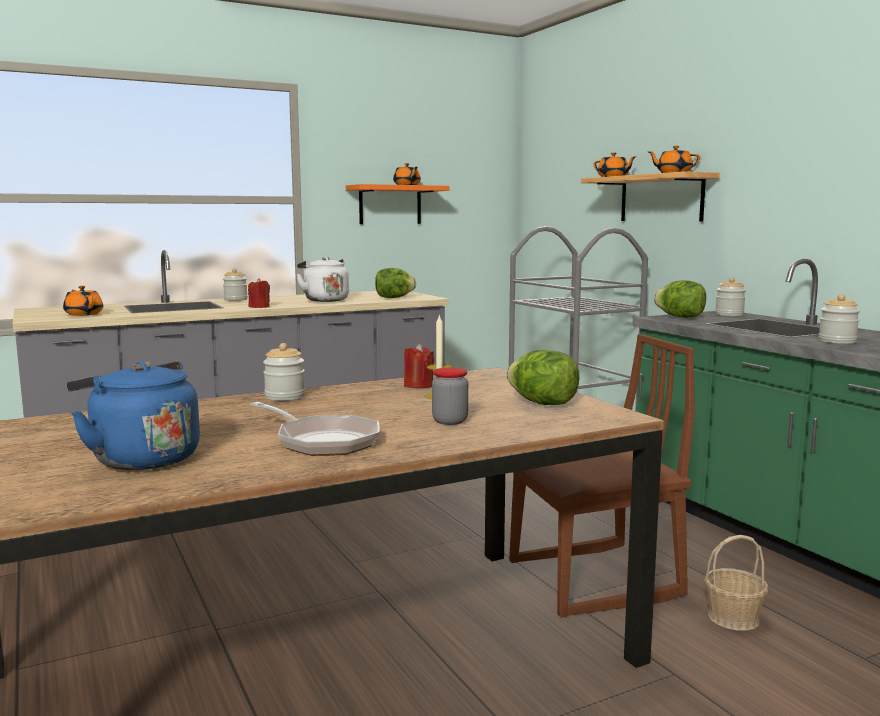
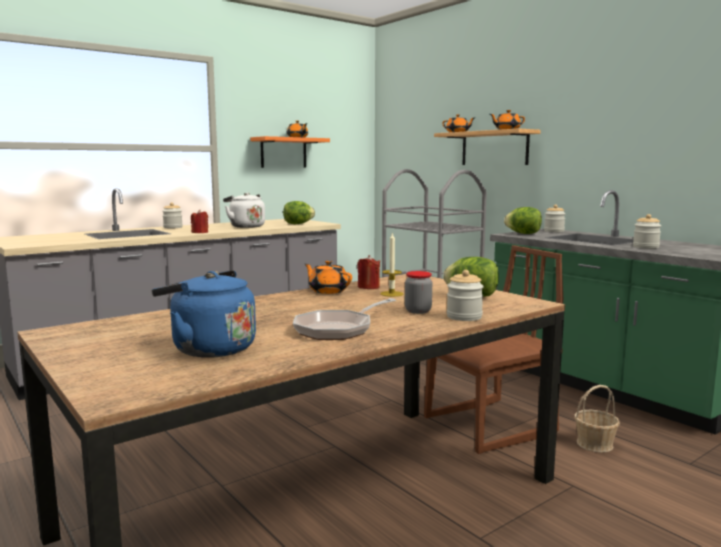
camera: 10 degrees left, 0 degrees up
orange teapot [63,286,103,316] -> orange teapot moved to [304,260,352,294]
frying pan [250,402,380,456] -> frying pan turned 105 degrees clockwise [293,298,396,340]
jar [263,343,305,401] -> jar moved to [447,270,484,321]

